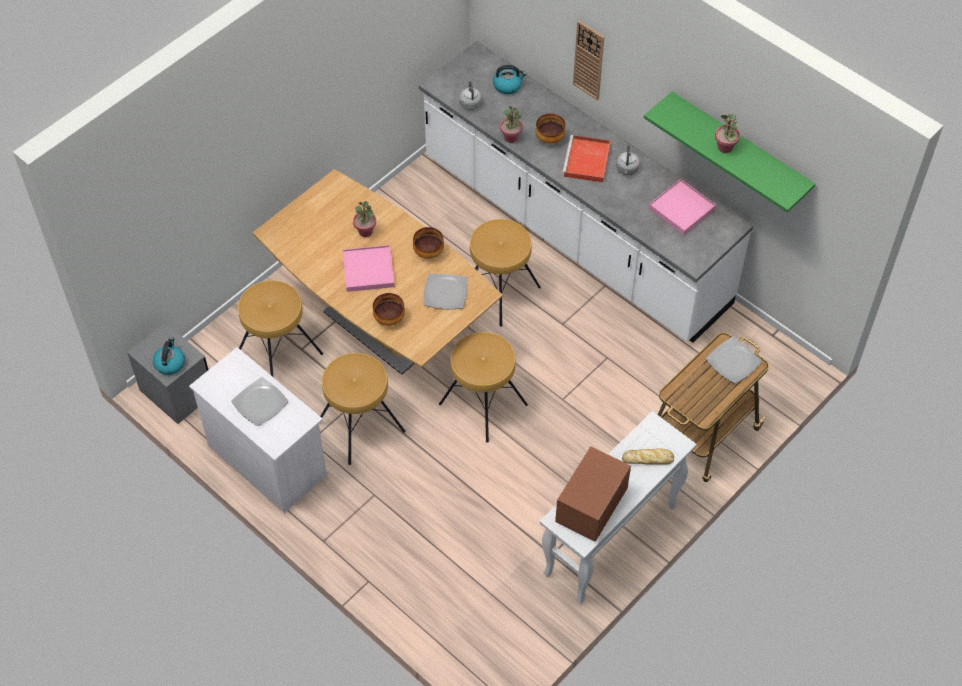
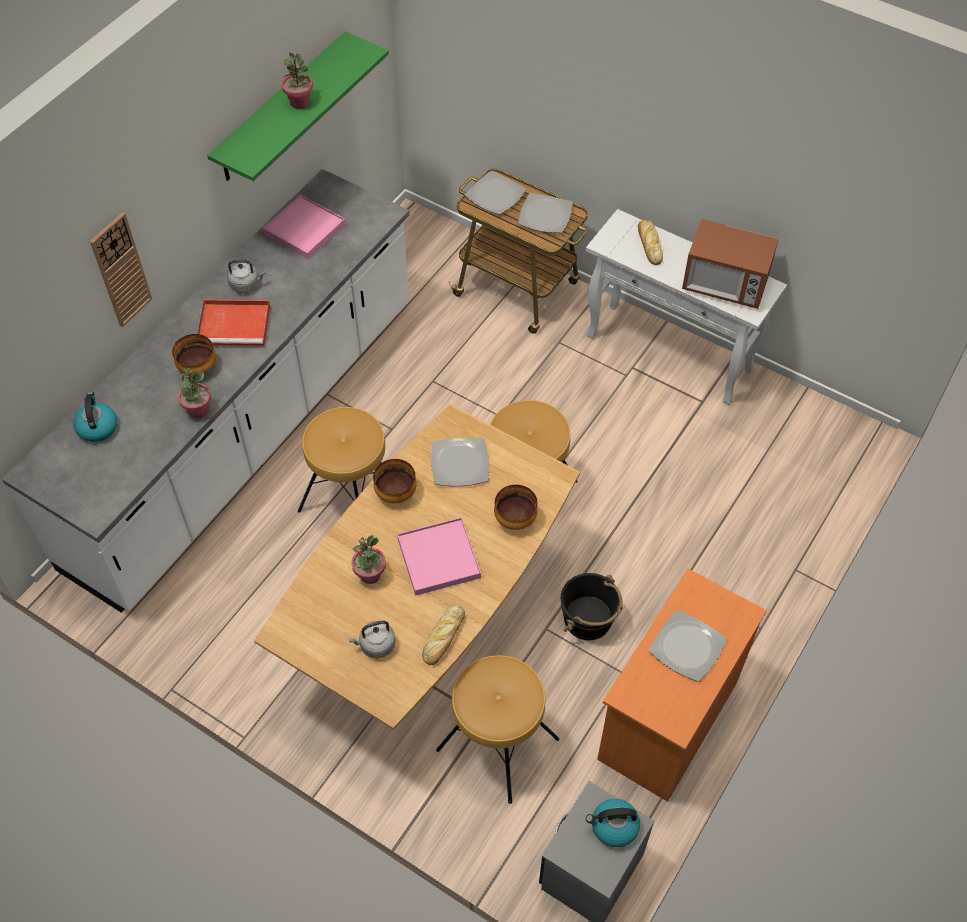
camera: 100 degrees left, 0 degrees up
white dresser [189,347,327,513] -> orange dresser [597,569,767,802]
brown stool [320,353,405,465] -> black bucket [561,573,623,640]
grey kettle [459,80,482,110] -> grey kettle moved to [348,621,395,658]
none -> bread [422,604,465,665]
none -> plate [518,193,573,233]

